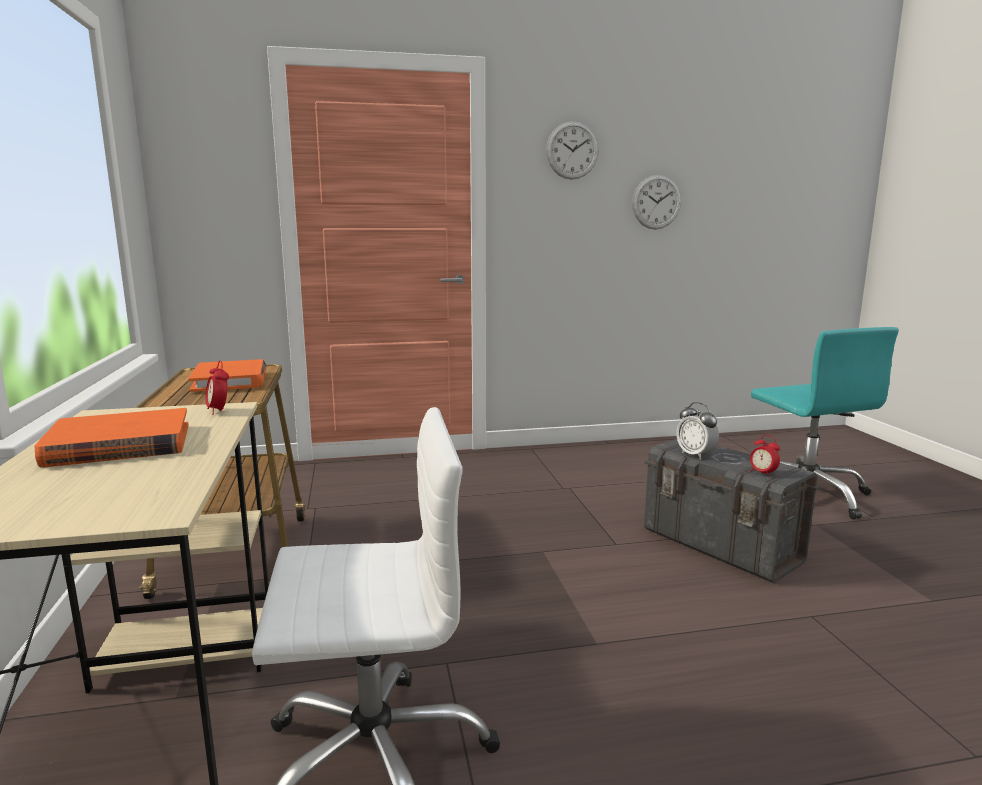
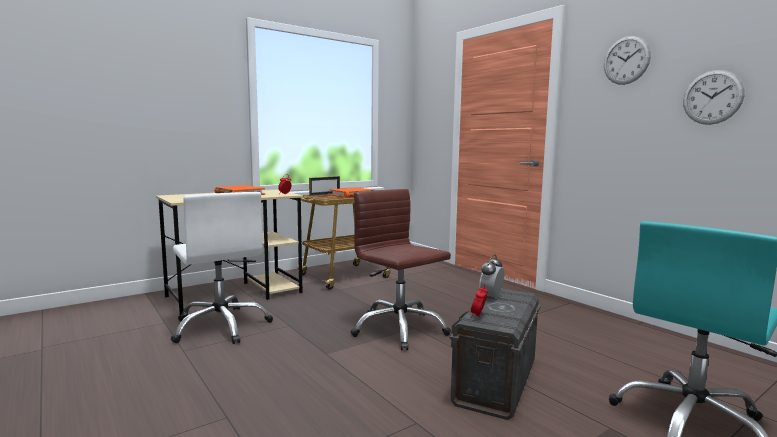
camera: 65 degrees right, 5 degrees down
none -> picture frame [309,176,340,196]
none -> brown office chair [351,189,451,351]

